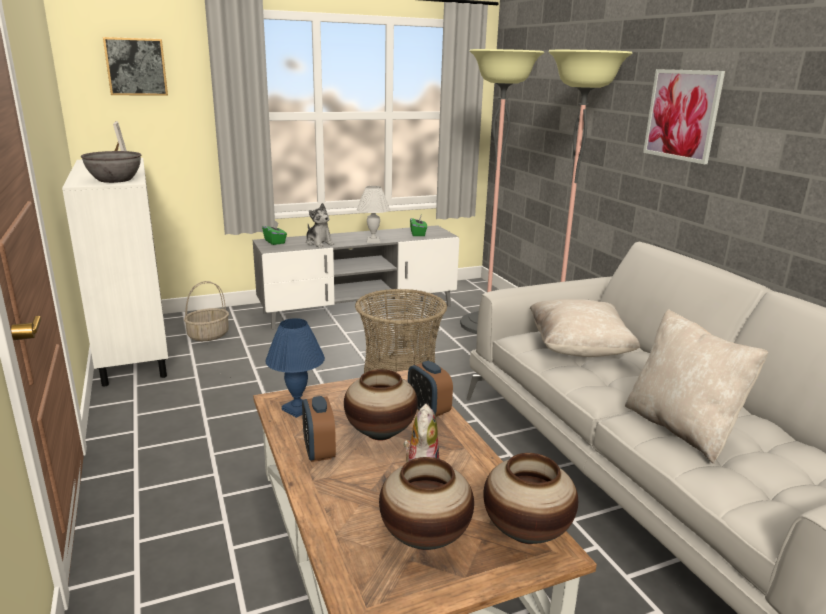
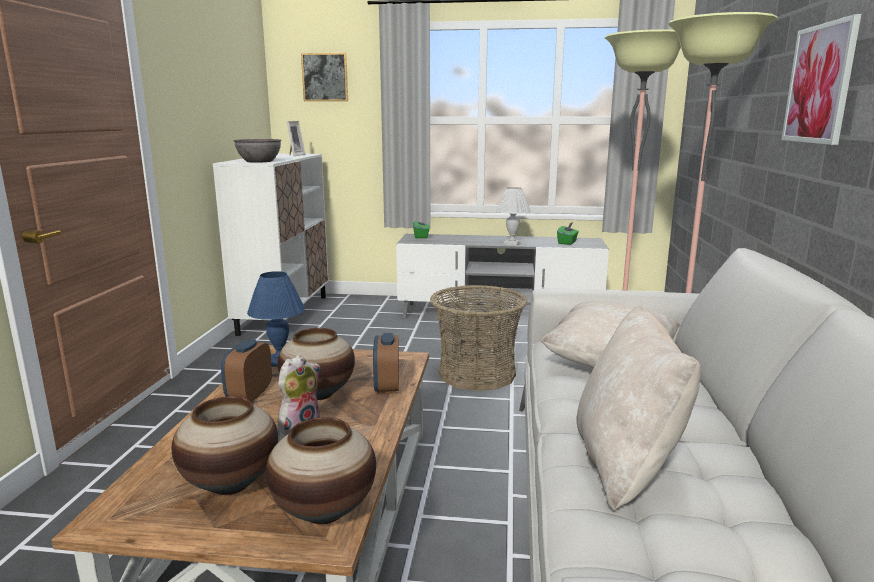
camera: 30 degrees right, 5 degrees down
basket [184,281,229,341] -> none
plush toy [306,203,335,248] -> none

